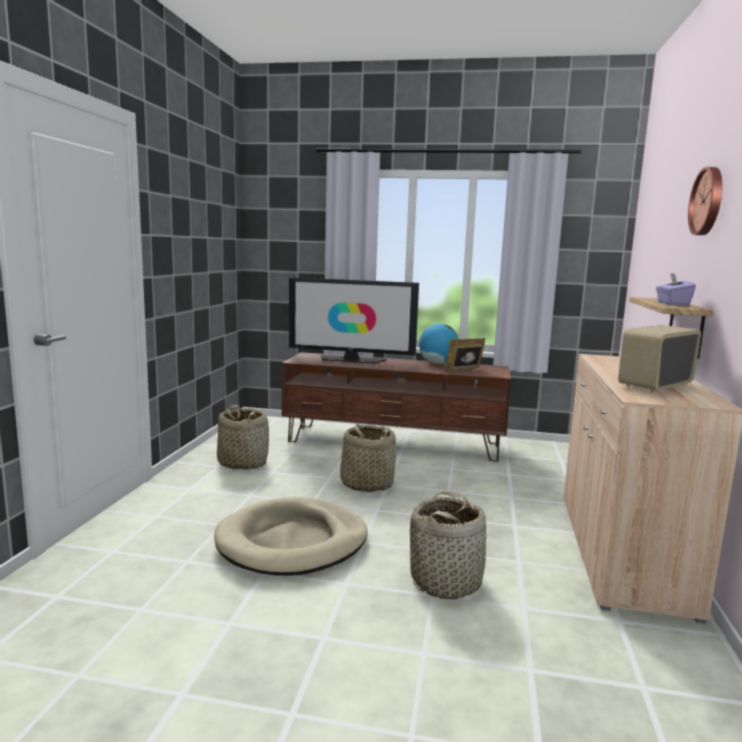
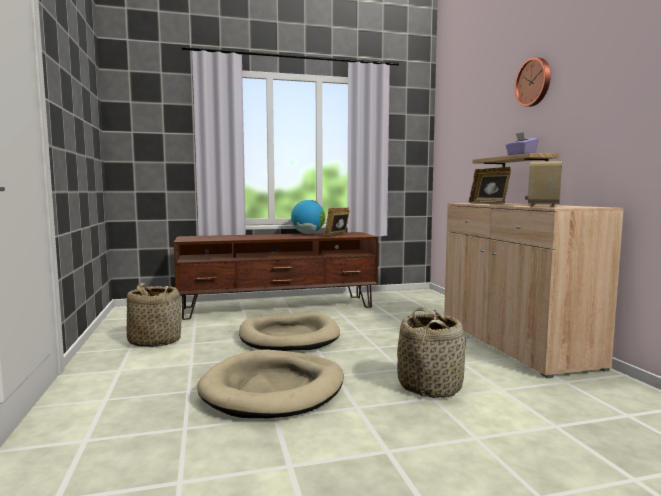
camera: 25 degrees left, 5 degrees down
television [289,277,419,364] -> none
basket [340,422,396,492] -> beige dog bed [239,312,340,351]
none -> picture frame [469,167,511,205]

